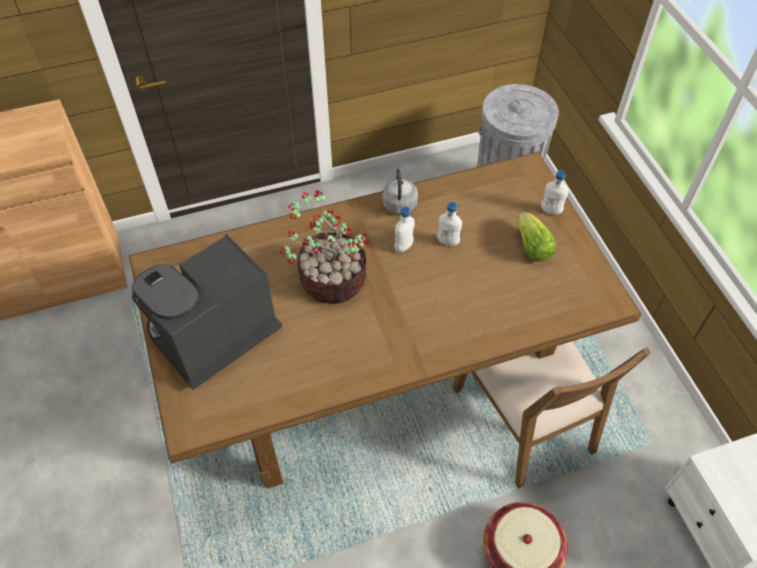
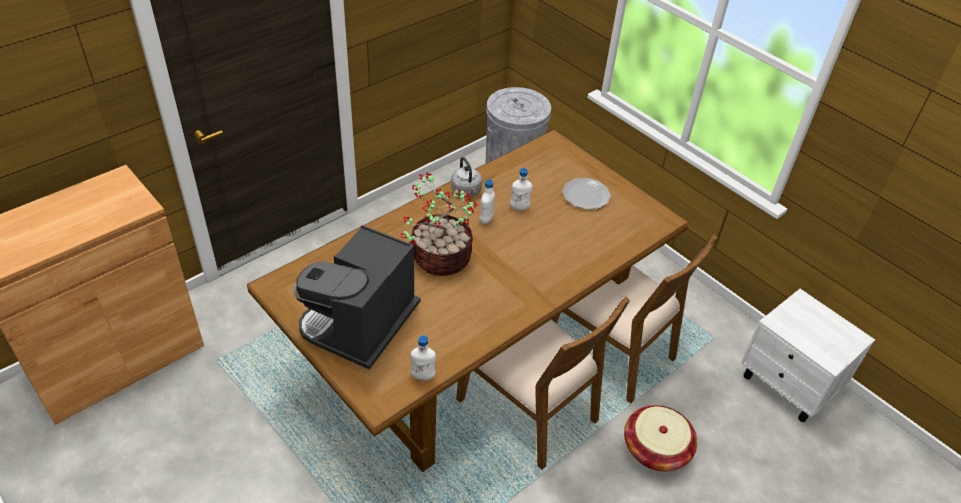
camera: 25 degrees left, 10 degrees down
lettuce [517,212,557,262] -> plate [562,178,611,210]
white bottle [541,170,568,215] -> white bottle moved to [410,335,436,380]
none -> brown chair [456,297,630,470]

